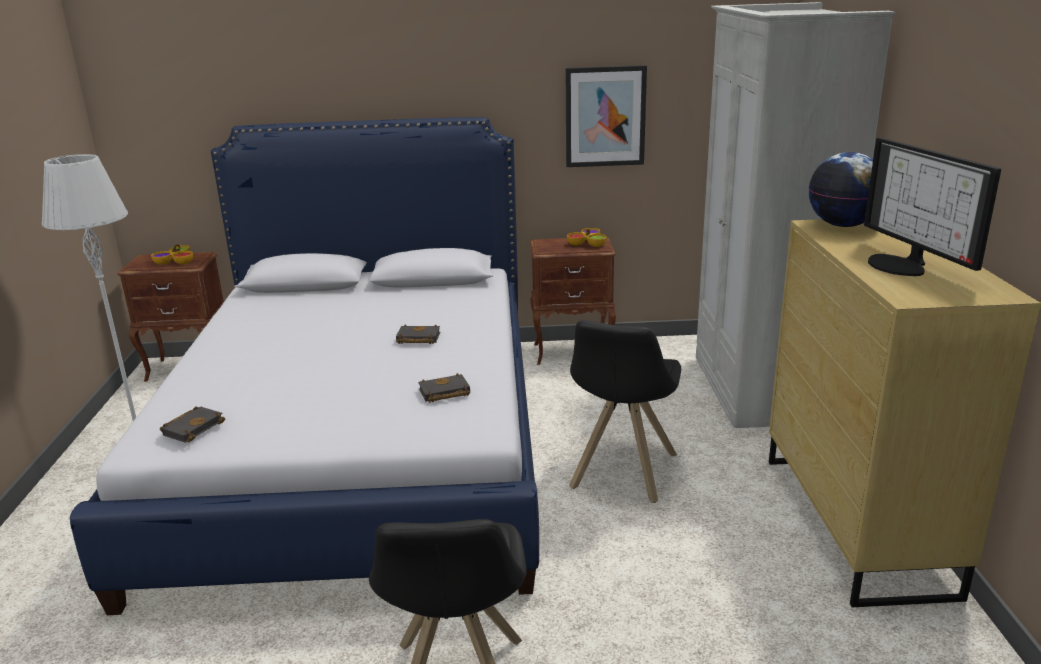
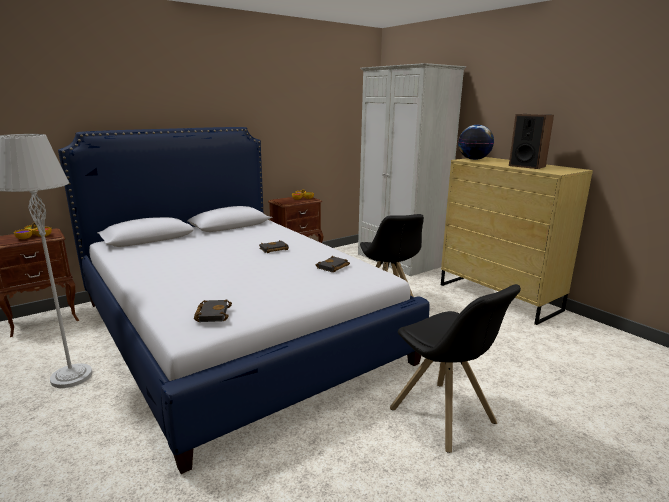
camera: 35 degrees left, 5 degrees down
picture [566,65,647,167] -> none
monitor [864,137,1001,276] -> speaker [509,114,554,169]

